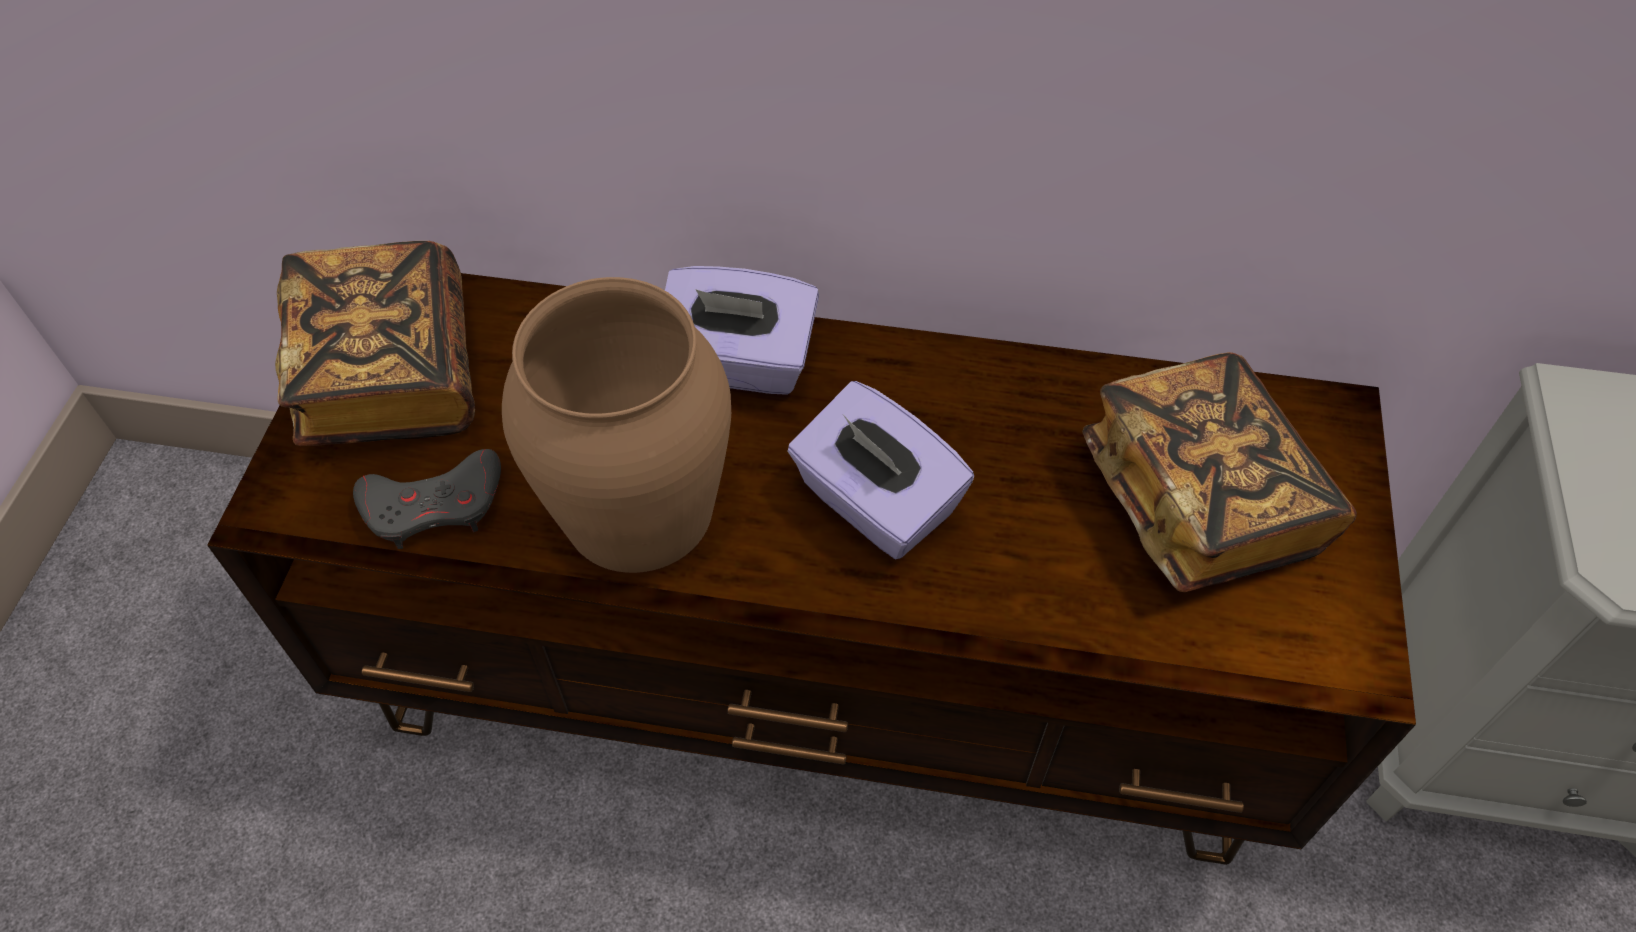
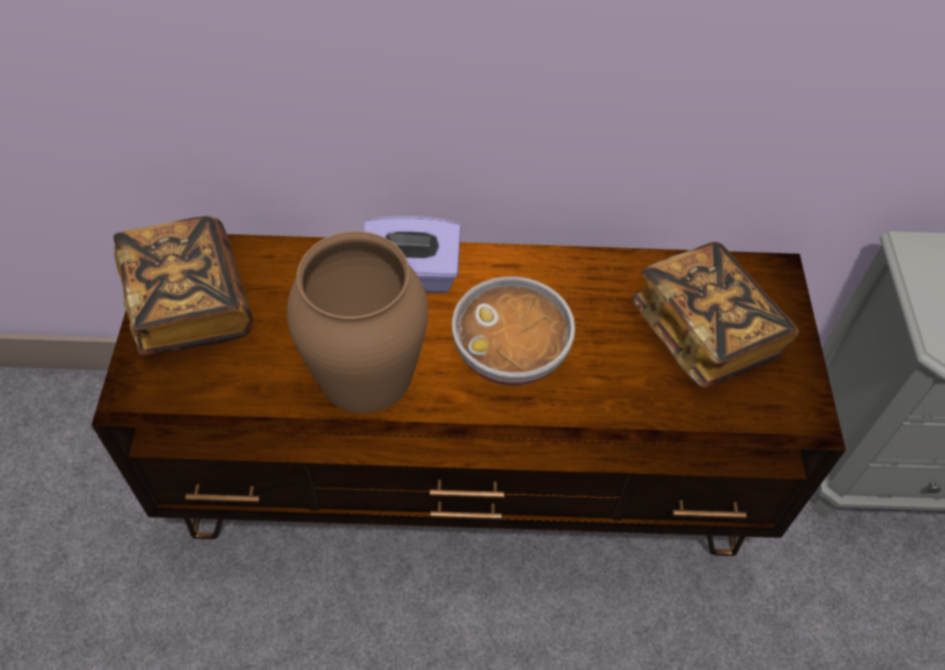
camera: 10 degrees left, 0 degrees up
grey game controller [353,449,501,549] -> none
purple tissue box [787,381,974,559] -> bowl [452,276,575,386]

